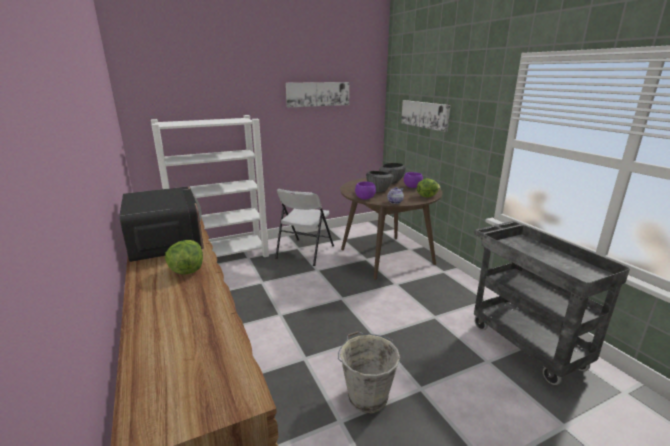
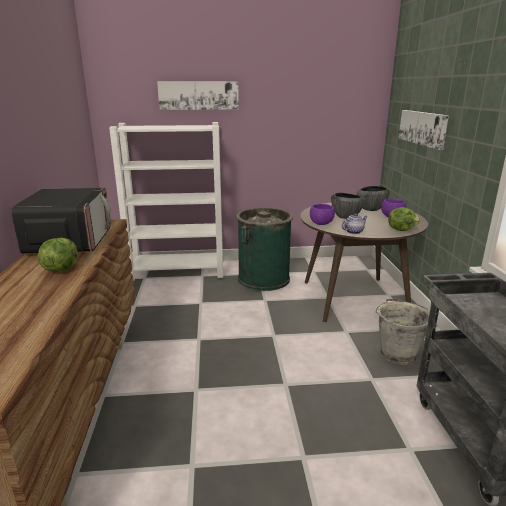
camera: 20 degrees right, 0 degrees up
white chair [275,189,334,266] -> green trash can [236,208,293,291]
picture [286,82,349,107] -> picture moved to [157,81,239,110]
grey bucket [338,331,400,413] -> grey bucket moved to [376,298,429,365]

